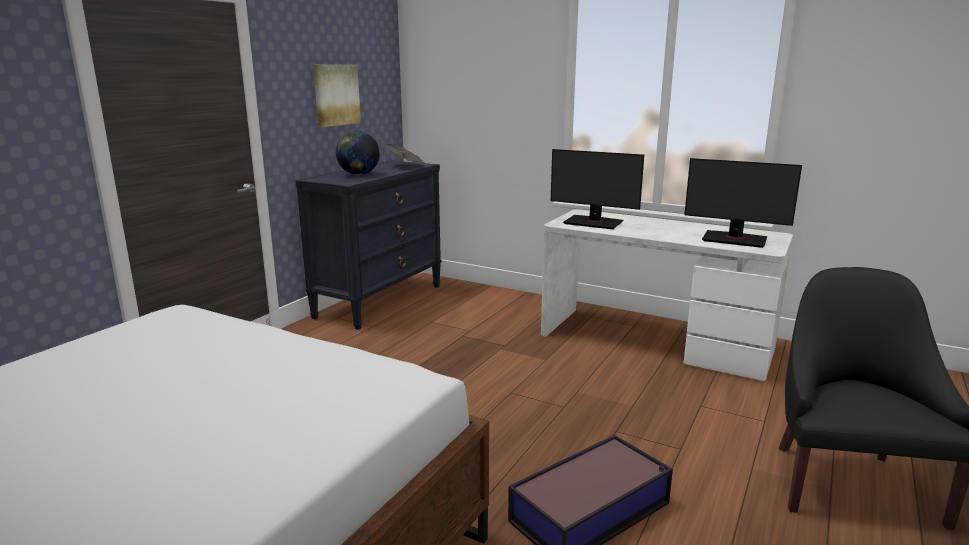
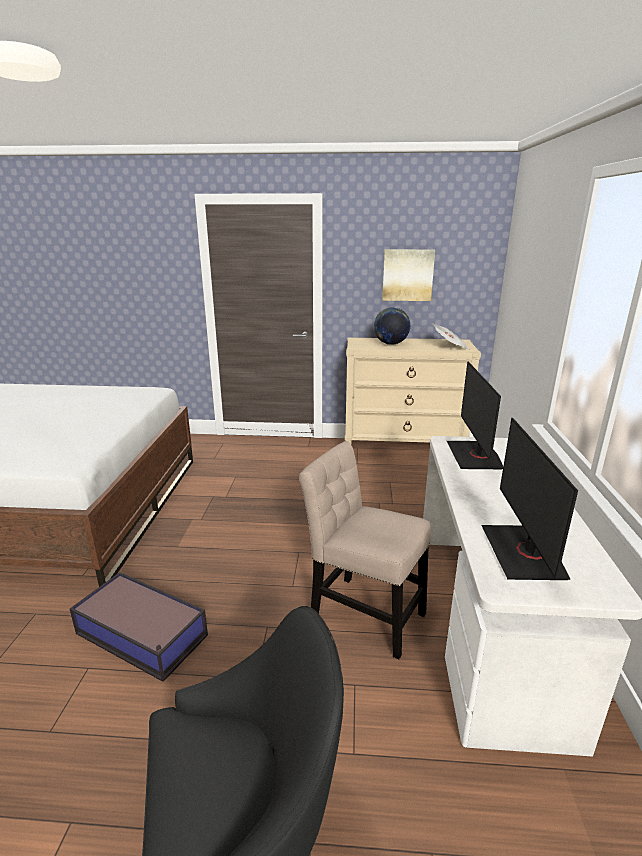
camera: 65 degrees right, 5 degrees up
black dresser [296,160,442,330] -> beige dresser [345,337,481,444]
none -> beige chair [299,441,431,660]

